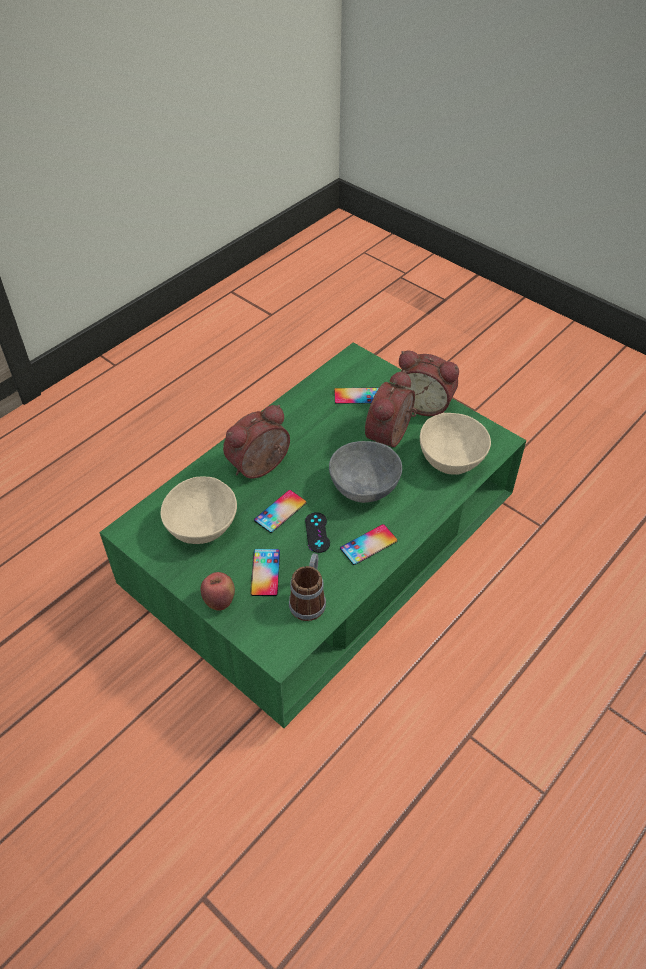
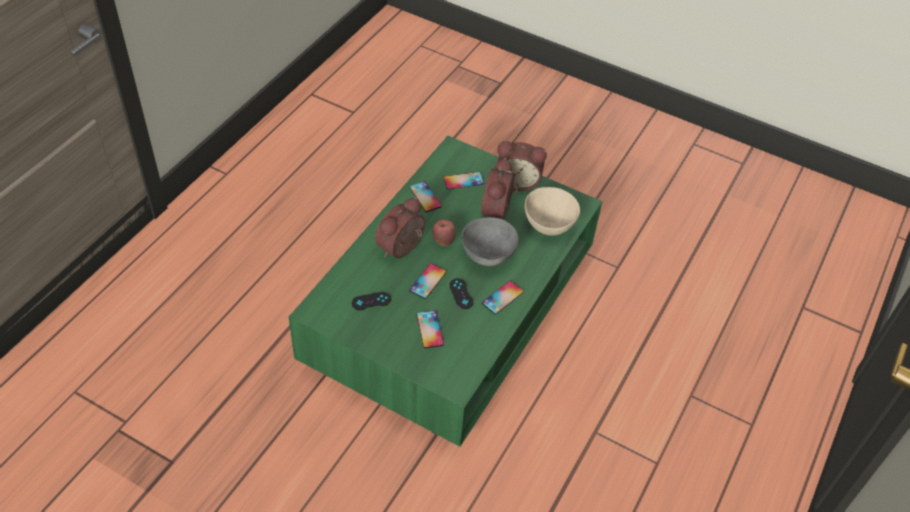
camera: 15 degrees left, 0 degrees up
beige bowl [160,476,237,544] -> black game controller [352,292,391,310]
apple [201,572,235,611] -> apple moved to [432,219,456,246]
mug [289,553,326,621] -> none
none -> phone [409,181,442,212]

